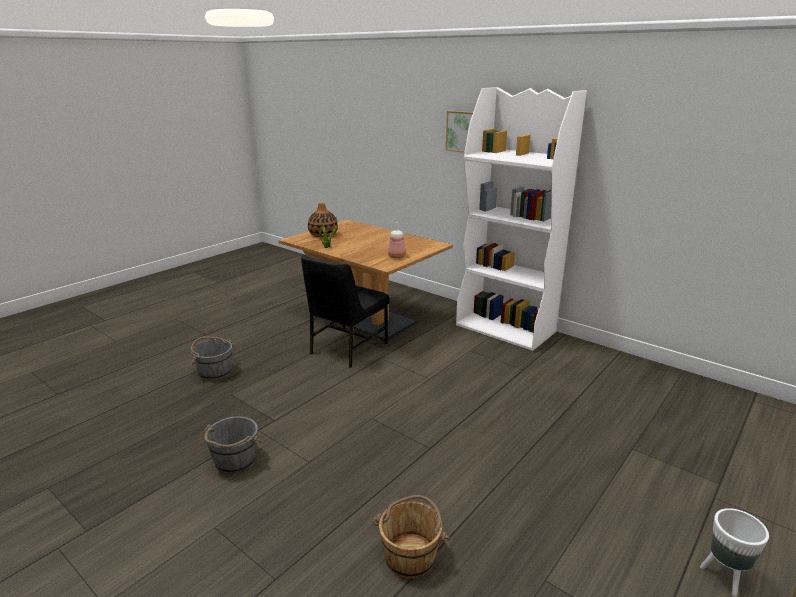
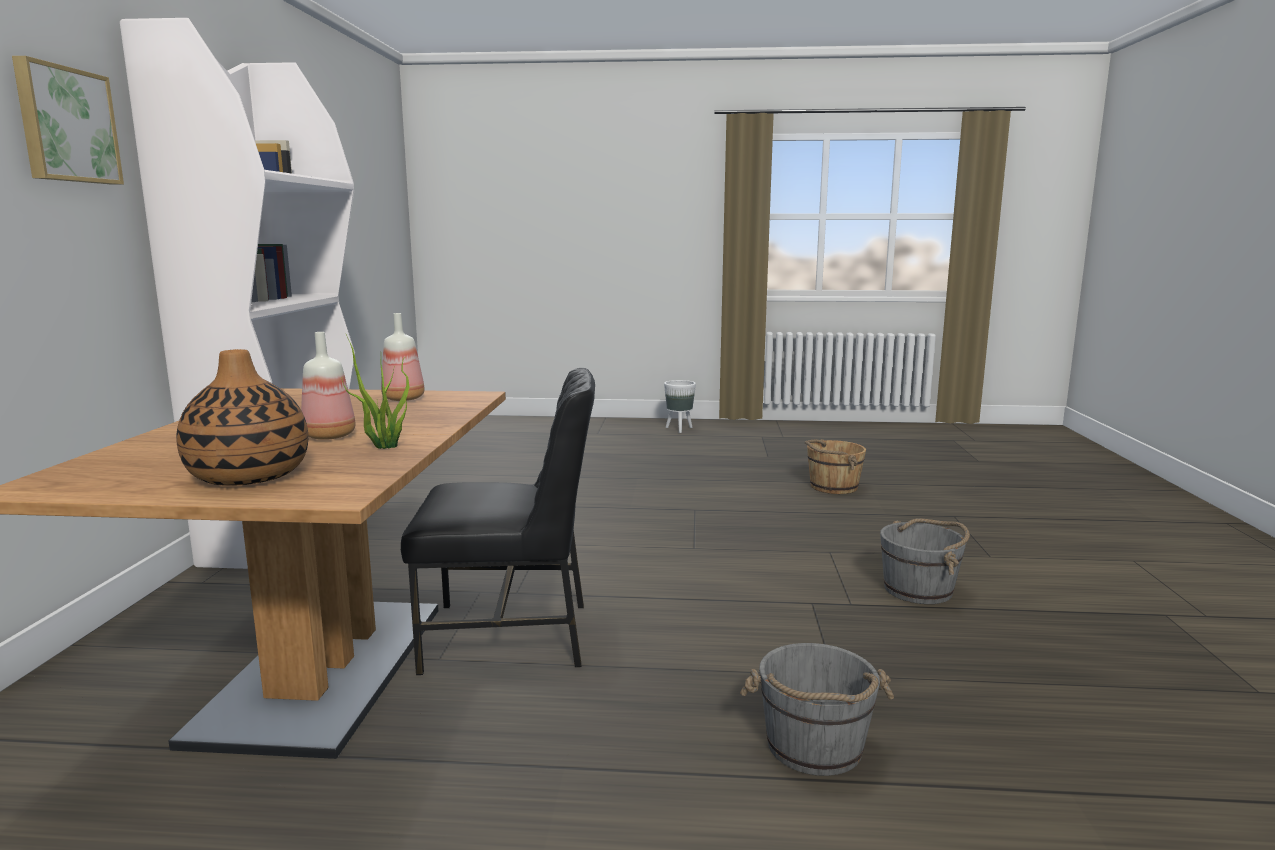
camera: 125 degrees left, 10 degrees down
none -> bottle [301,332,356,440]

